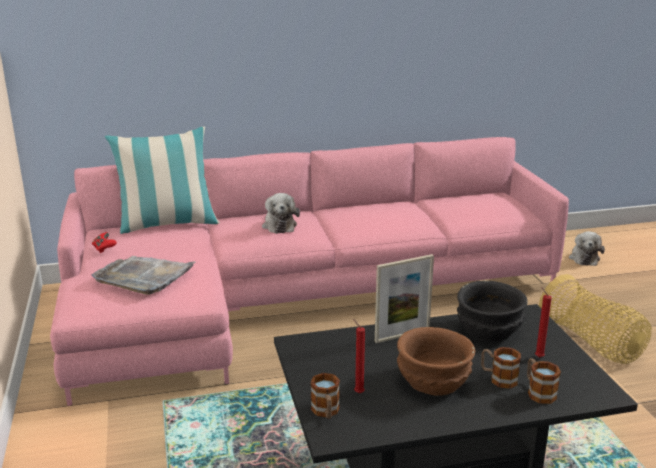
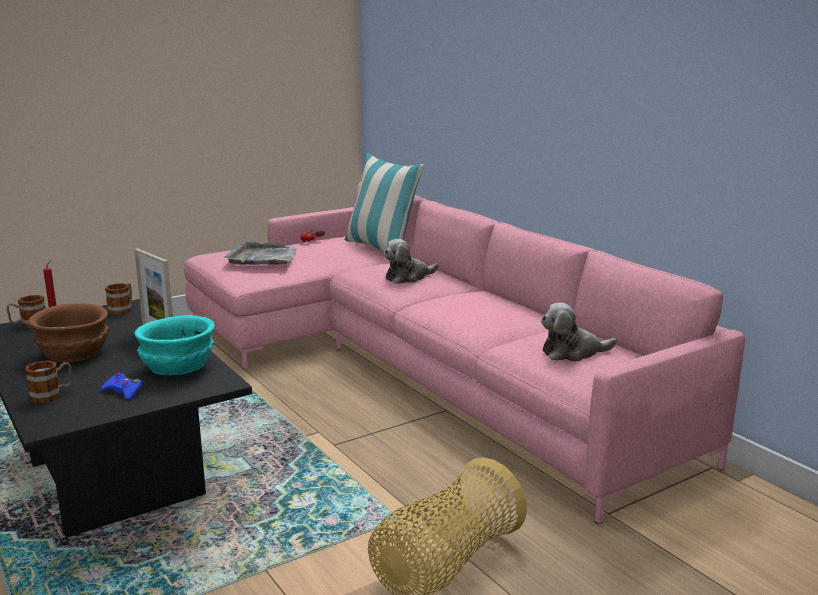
camera: 70 degrees right, 5 degrees down
black bowl [457,280,528,342] -> turquoise bowl [135,315,215,375]
mug [481,347,521,389] -> mug moved to [105,283,132,315]
red candle [535,287,552,358] -> blue game controller [101,373,142,400]
plush toy [569,231,605,266] -> plush toy moved to [541,303,617,362]

